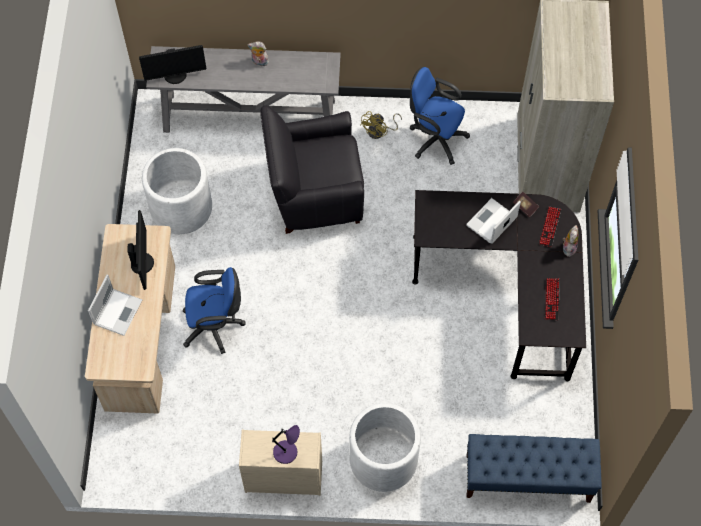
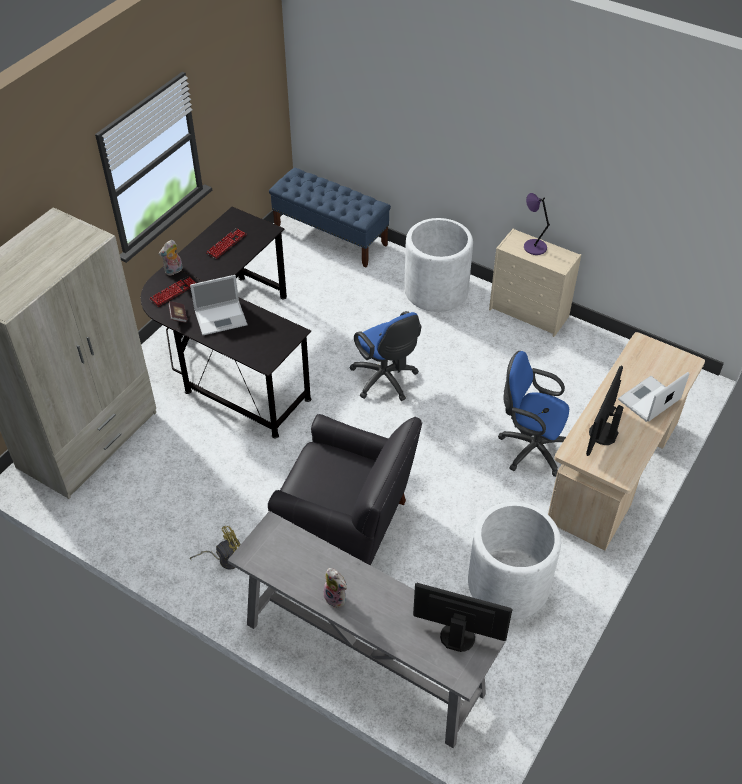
camera: 150 degrees left, 15 degrees down
blue office chair [409,67,470,165] -> blue office chair moved to [350,311,422,401]

